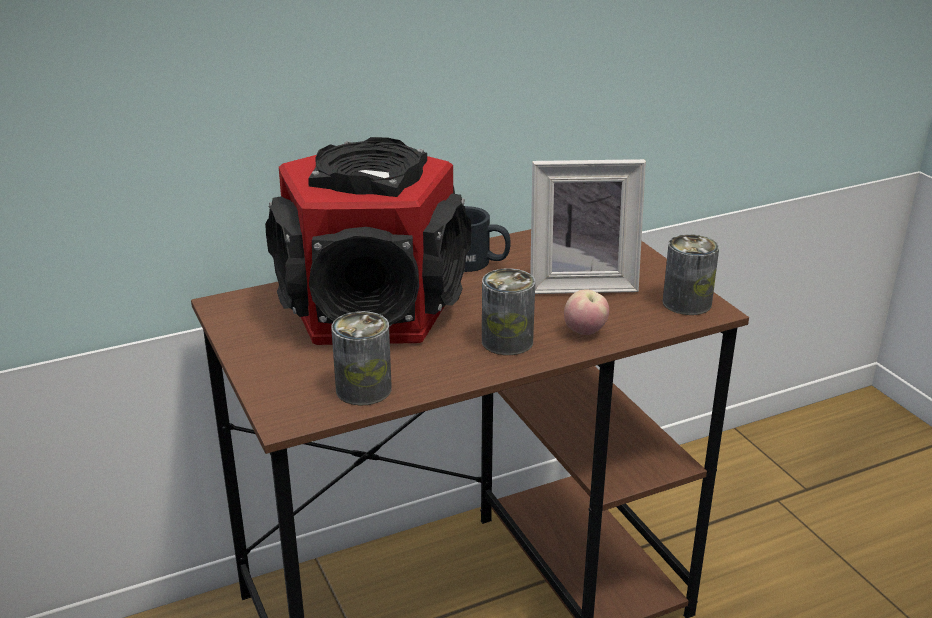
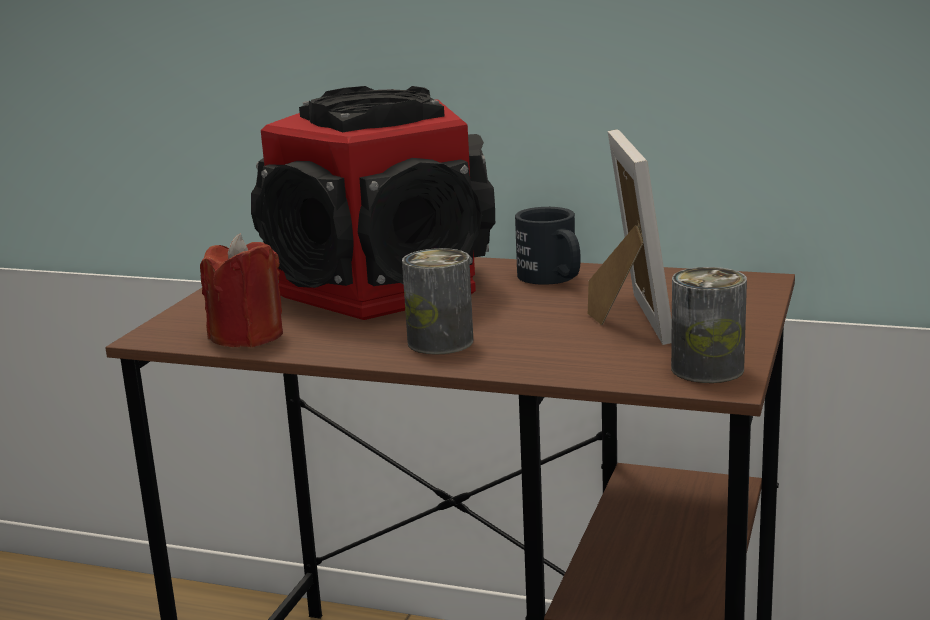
camera: 45 degrees right, 10 degrees down
can [331,311,392,405] -> red candle [200,233,283,347]
picture frame [530,159,646,294] -> picture frame turned 135 degrees counterclockwise [588,129,672,345]
apple [564,289,609,335] -> none

